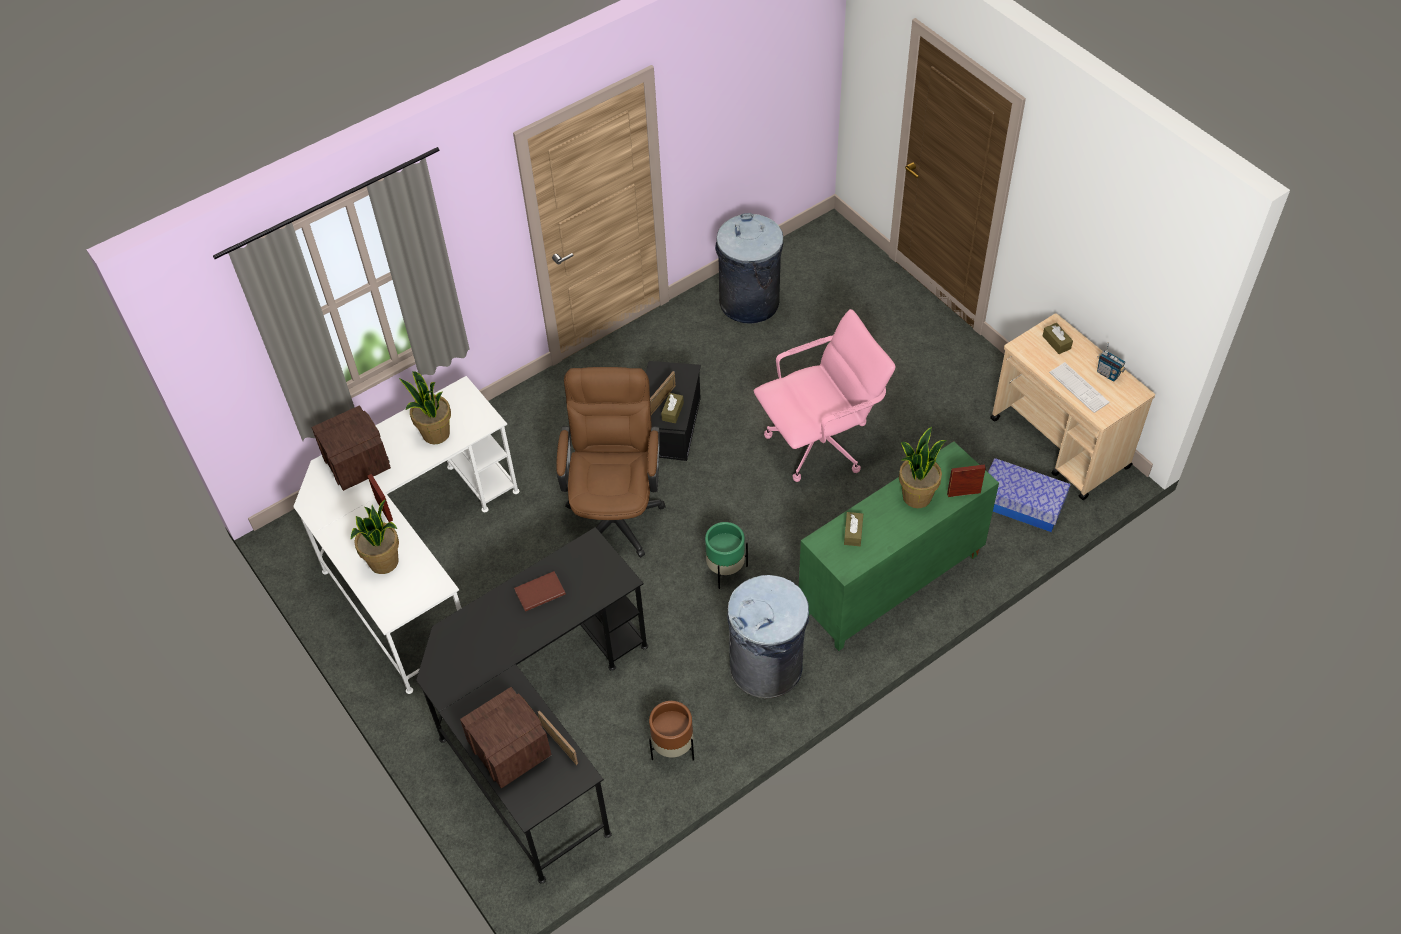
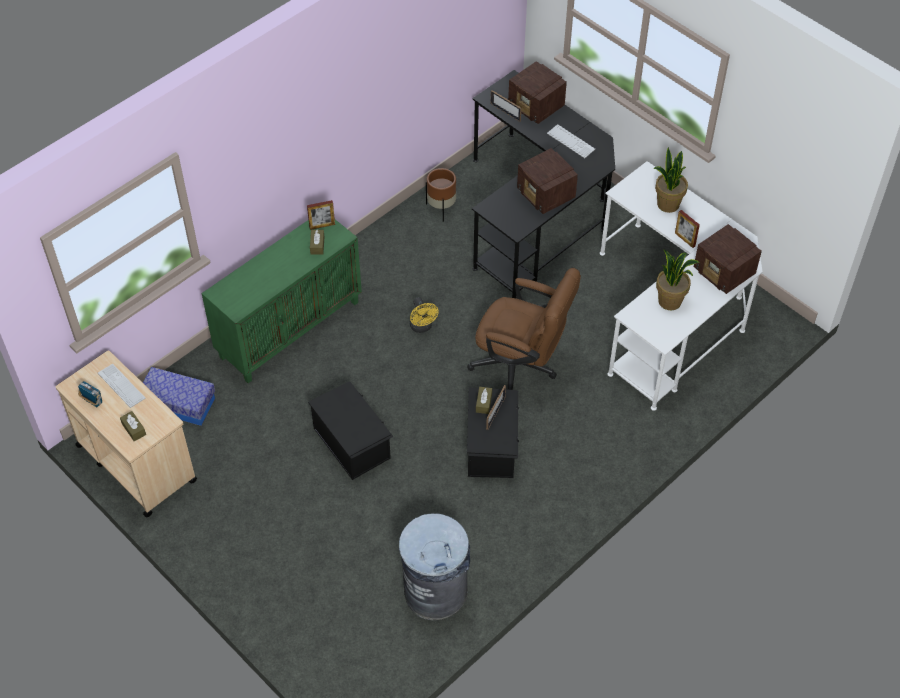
camera: 170 degrees right, 0 degrees up
brown book [514,571,566,612] -> radio [517,148,578,214]
brown office chair [556,367,666,558] -> brown office chair turned 60 degrees counterclockwise [467,268,581,390]
green planter [705,522,748,589] -> yellow fan [410,297,439,333]
grey trash can [728,575,809,699] -> none
pink office chair [754,309,896,482] -> black storage box [308,381,393,480]
potted plant [899,427,947,508] -> none
picture frame [947,464,986,497] -> picture frame moved to [307,200,335,230]
none -> keyboard [547,124,595,158]

